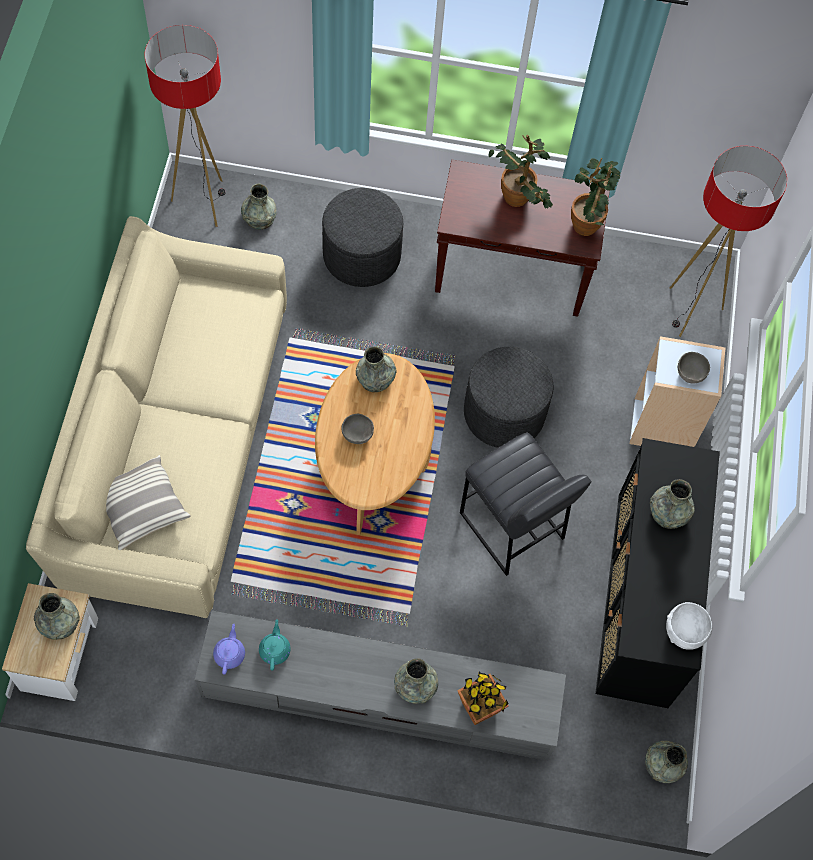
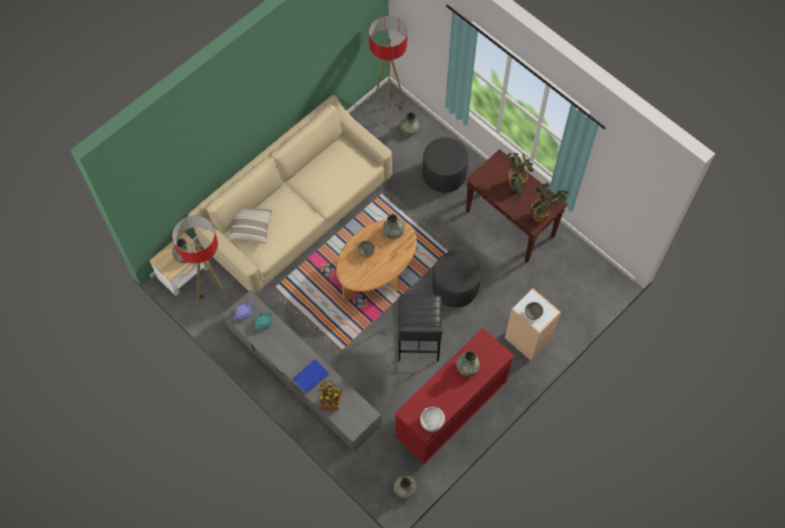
camera: 40 degrees right, 0 degrees up
grey vase [394,658,438,704] -> blue book [293,359,329,394]
black cabinet [595,438,720,708] -> red cabinet [395,328,514,464]
floor lamp [670,146,787,337] -> floor lamp moved to [172,215,231,305]

